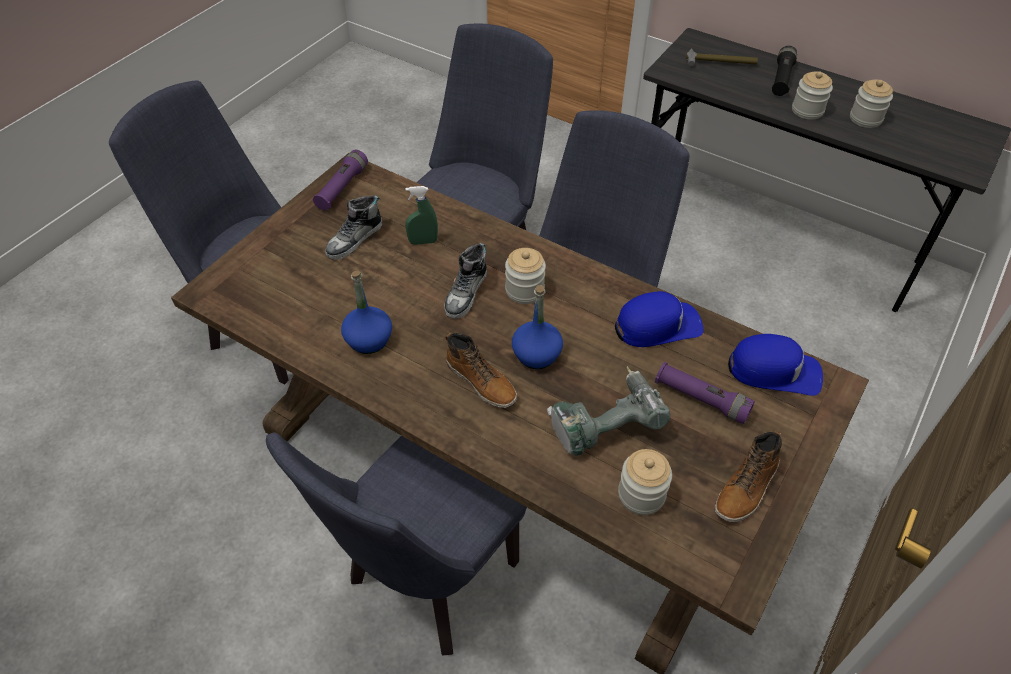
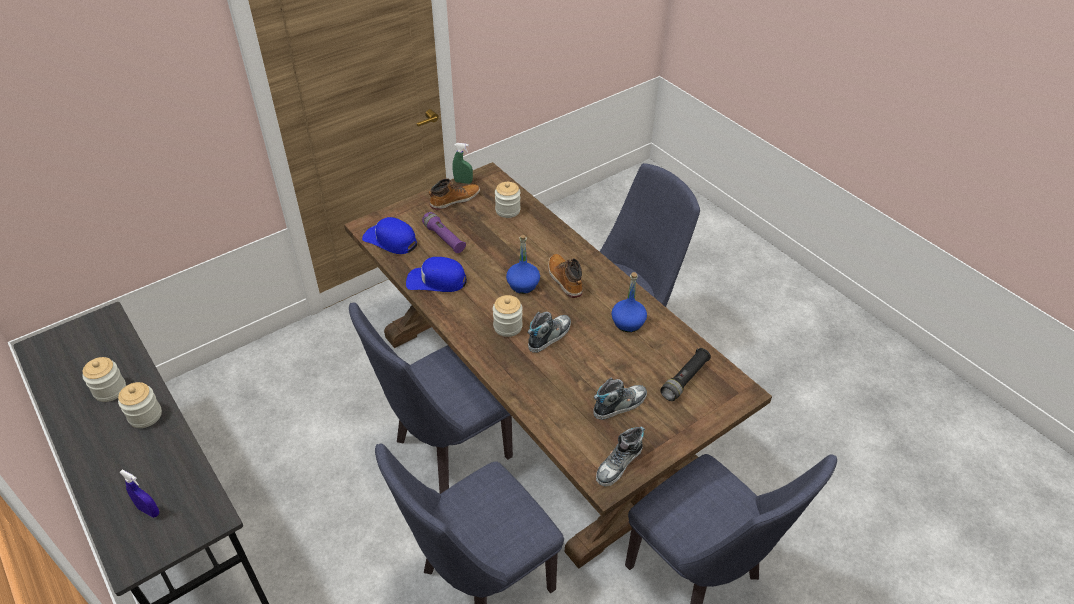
camera: 160 degrees left, 5 degrees down
purple flashlight [313,150,368,210] -> shoe [596,426,645,486]
green spray bottle [405,186,438,245] -> green spray bottle moved to [452,143,473,184]
power drill [547,366,670,455] -> none
hammer [686,48,758,66] -> blue spray bottle [119,470,159,518]
black flashlight [772,46,797,96] -> black flashlight moved to [660,348,711,401]

